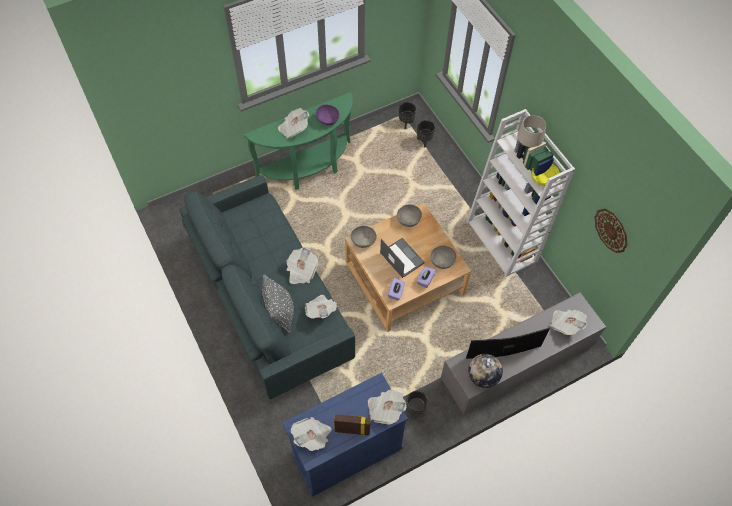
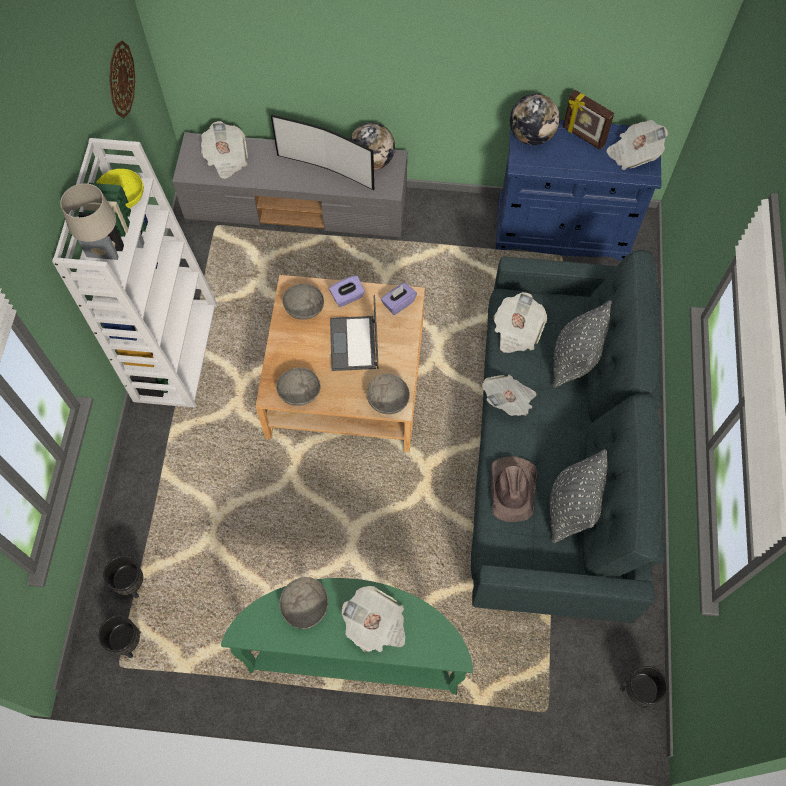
camera: 145 degrees left, 5 degrees up
purple bowl [316,105,339,125] -> grey bowl [279,577,328,629]
newspaper [368,389,406,425] -> globe [510,93,560,145]
black planter [406,391,428,420] -> black planter moved to [622,666,668,708]
none -> brown hat [491,456,537,522]
none -> grey pillow [550,449,607,544]

